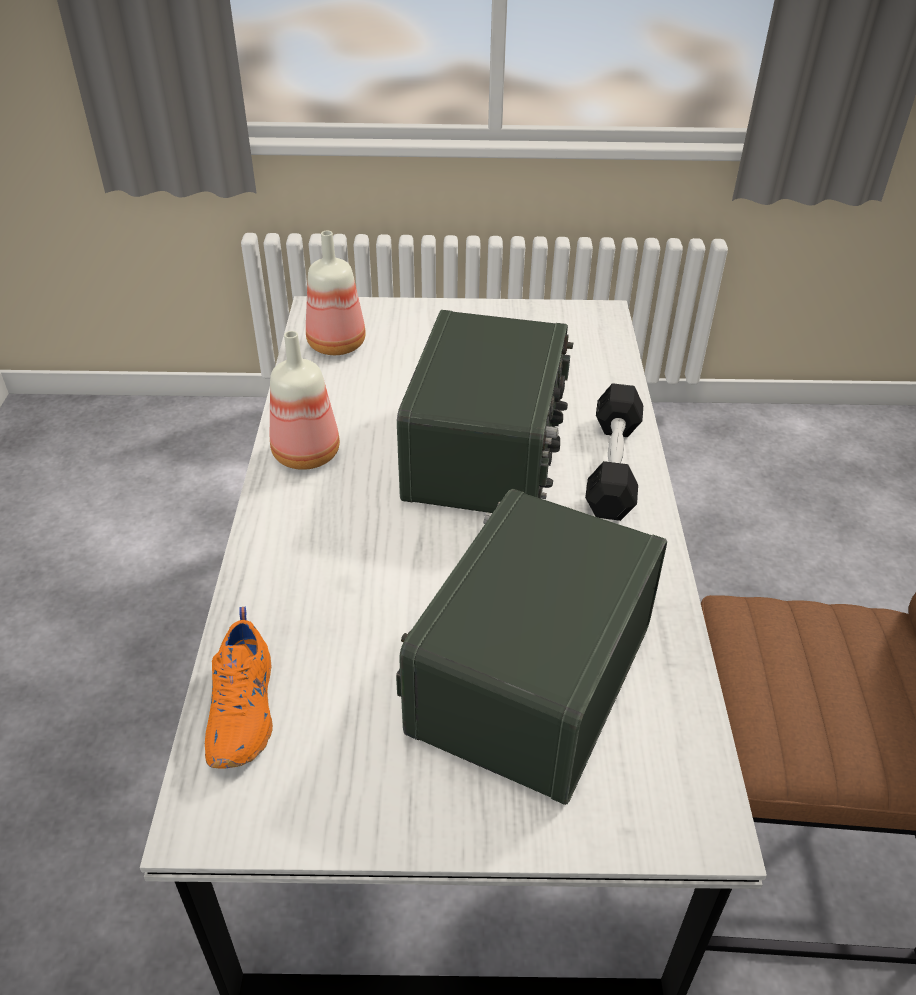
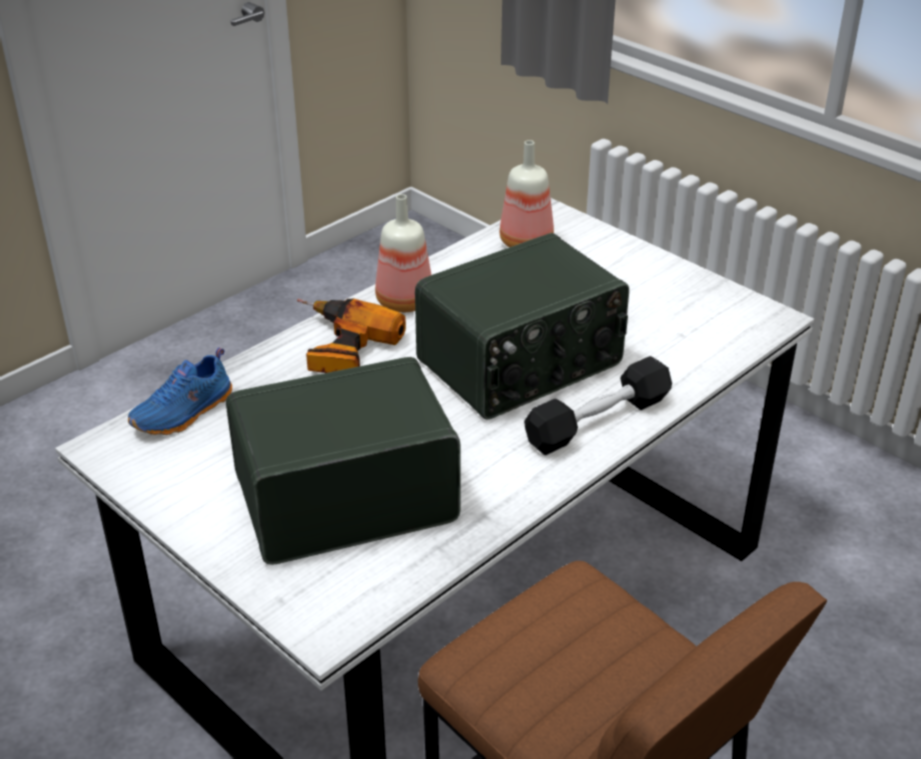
camera: 45 degrees right, 5 degrees down
orange shoe [205,607,273,769] -> blue shoe [128,347,232,435]
none -> power drill [297,298,406,373]

